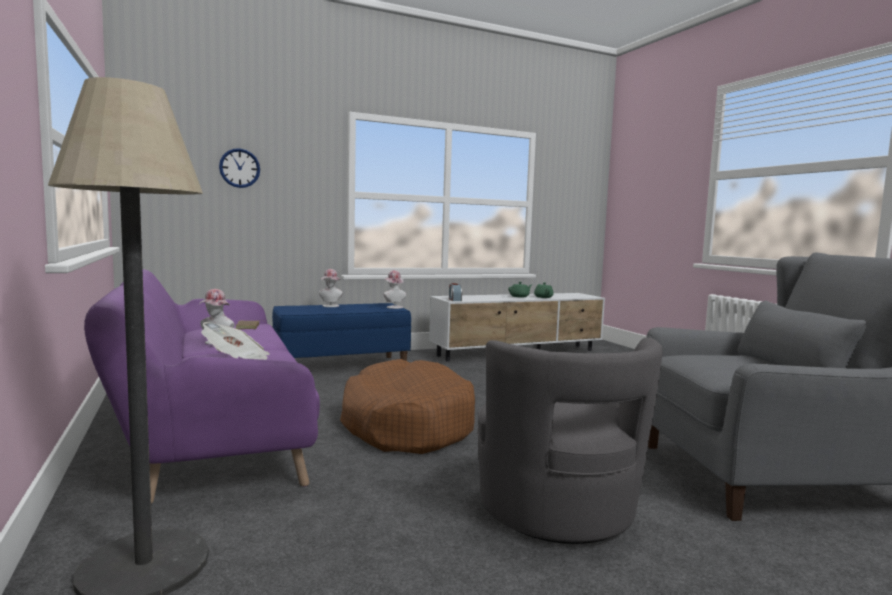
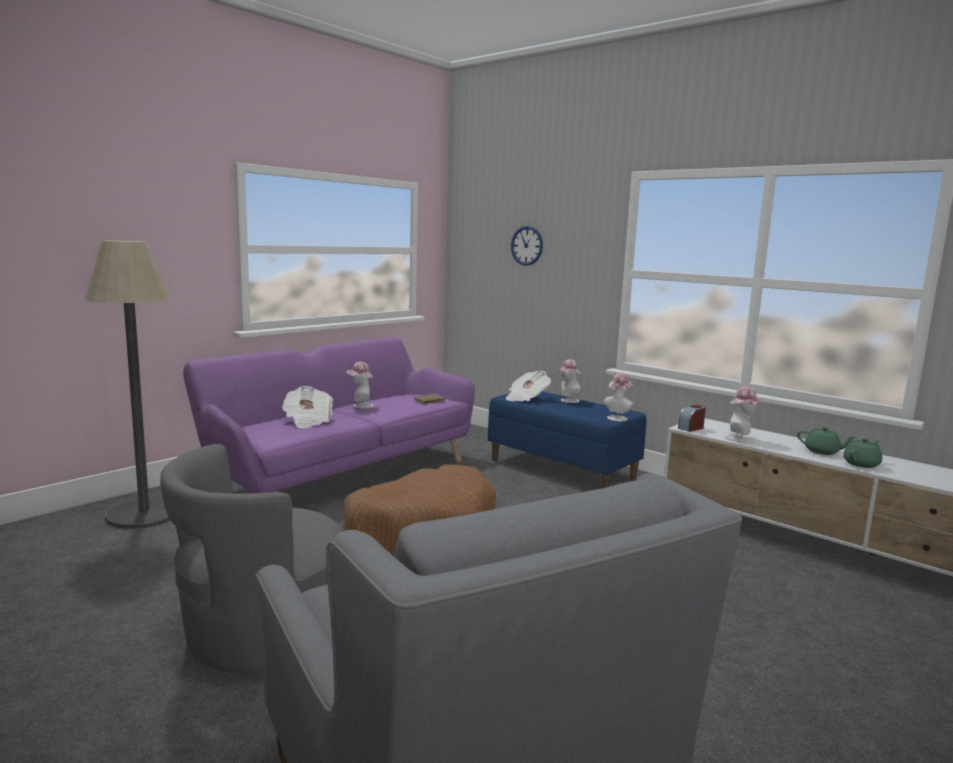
camera: 65 degrees right, 5 degrees up
none -> newspaper [505,371,551,401]
none -> hat [725,387,764,442]

